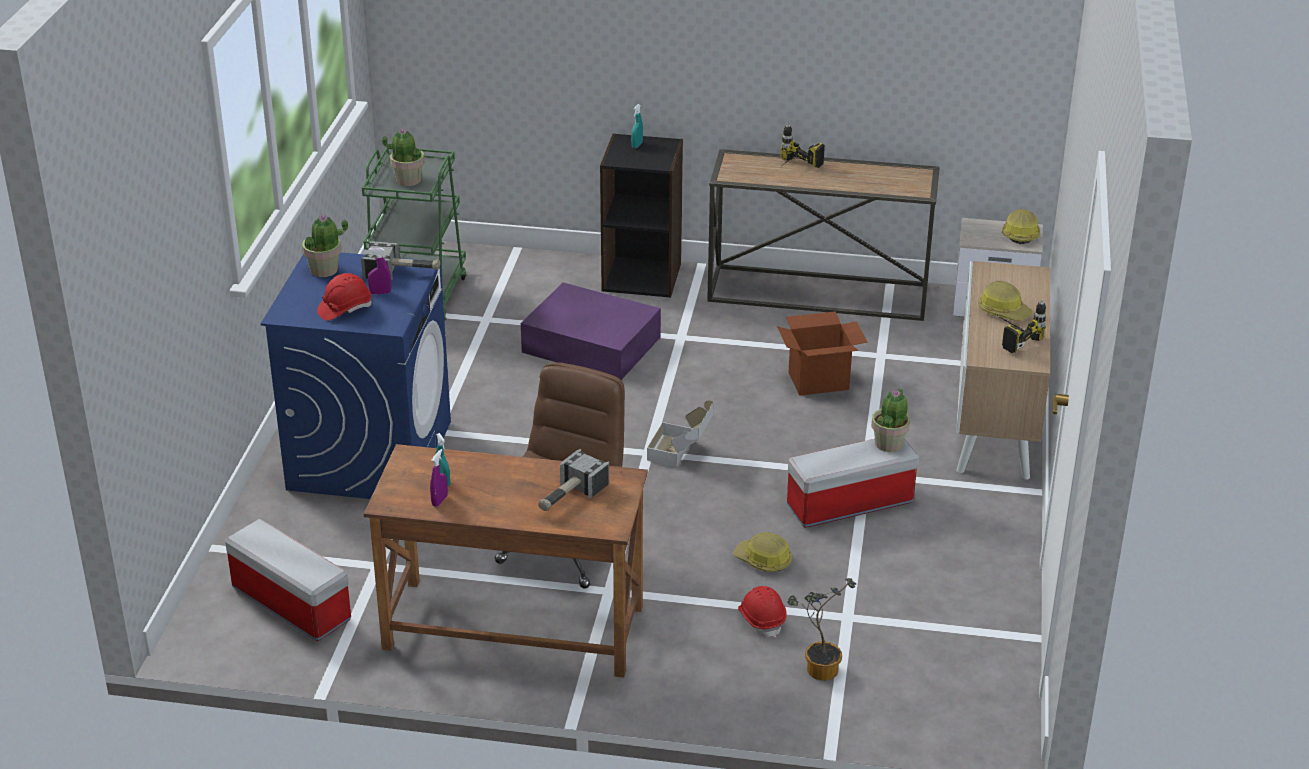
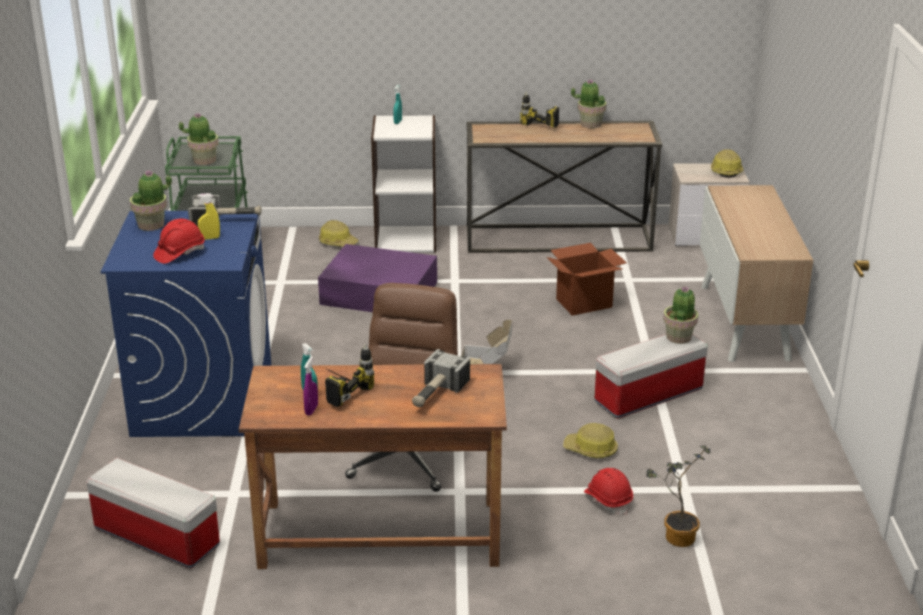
camera: 10 degrees left, 5 degrees down
purple spray bottle [368,248,391,294] -> yellow spray bottle [197,193,220,240]
black bookcase [600,133,683,298] -> white bookcase [371,115,436,253]
hard hat [979,280,1033,321] -> hard hat moved to [319,220,358,247]
power drill [998,300,1046,353] -> power drill moved to [321,344,374,407]
none -> potted plant [571,79,606,128]

